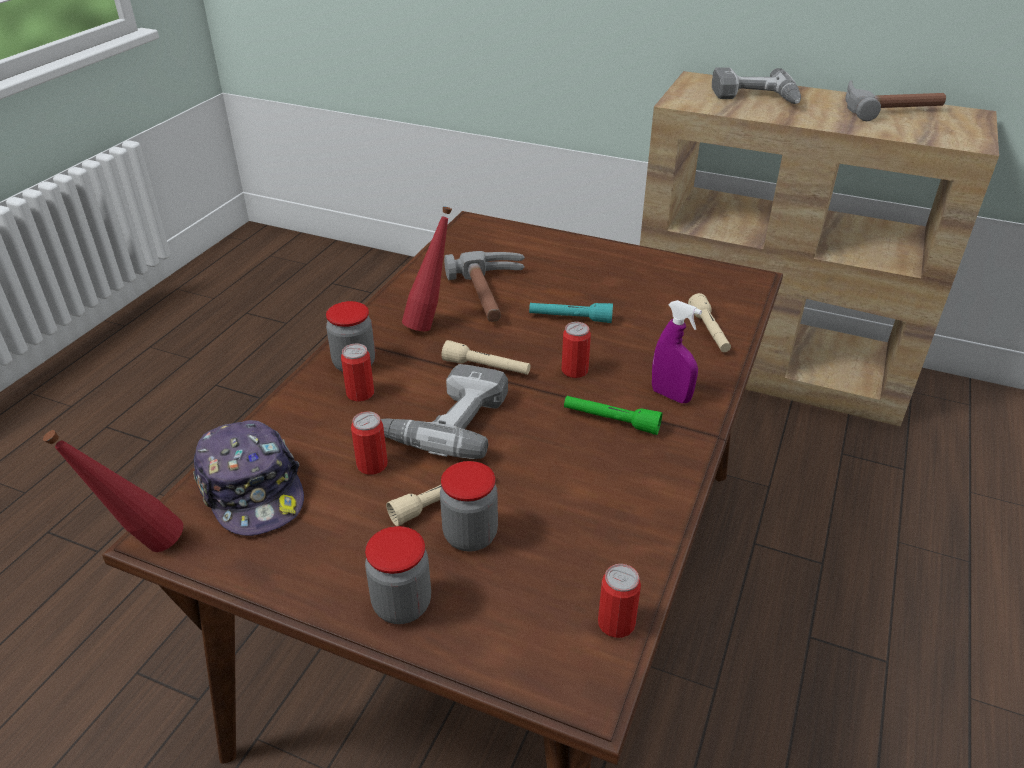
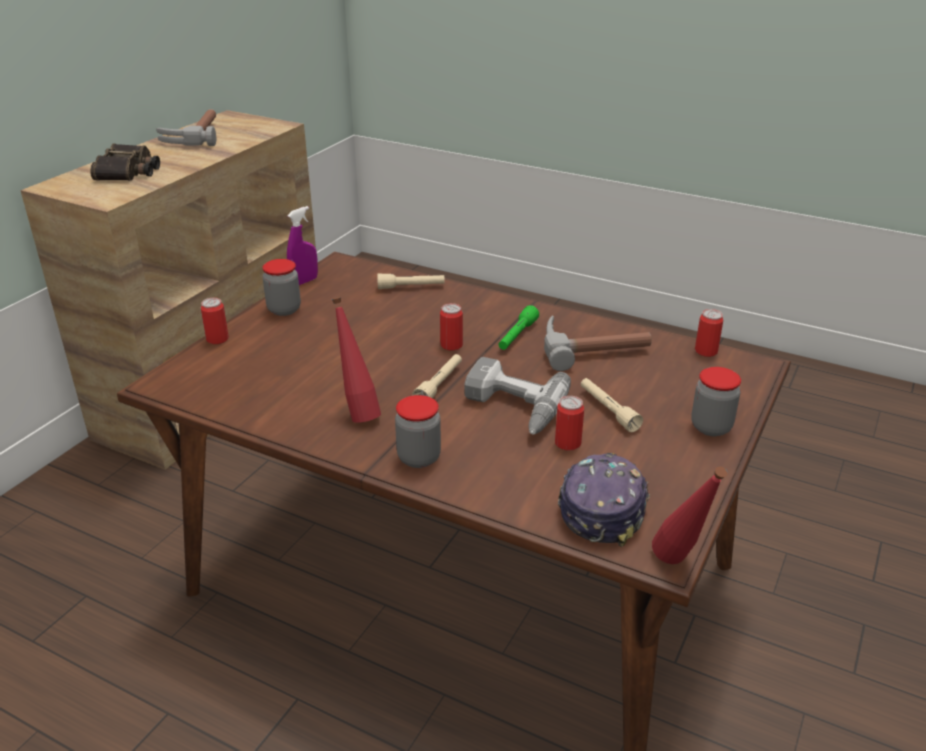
camera: 85 degrees left, 5 degrees down
cap [193,420,304,536] -> cap turned 45 degrees counterclockwise [558,453,650,547]
can [341,344,374,402] -> can moved to [201,298,229,344]
jar [440,461,498,552] -> jar moved to [263,259,301,316]
hammer [444,251,525,322] -> hammer moved to [544,316,652,371]
turquoise flashlight [529,303,613,323] -> none
purple spray bottle [652,300,702,403] -> purple spray bottle moved to [287,206,318,285]
power drill [712,67,801,104] -> binoculars [90,144,160,181]

